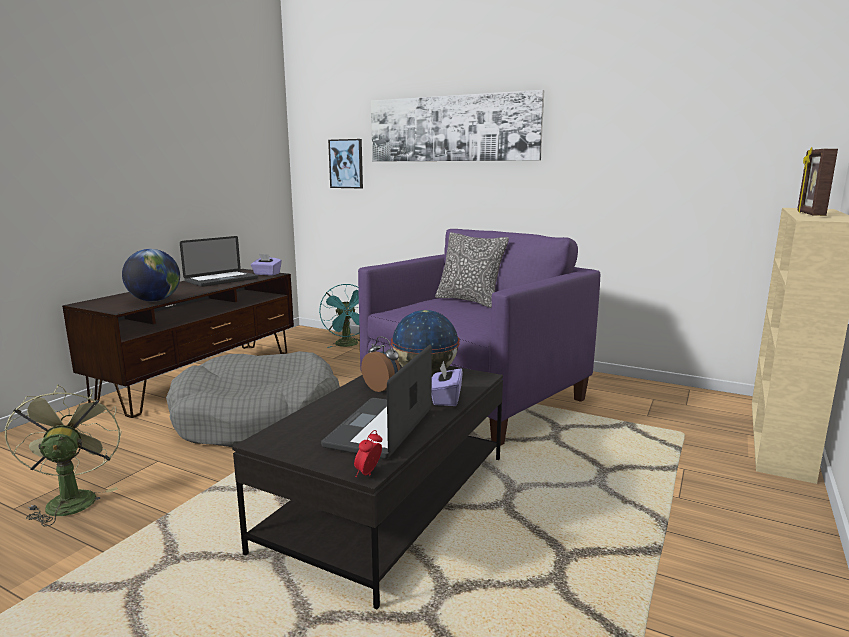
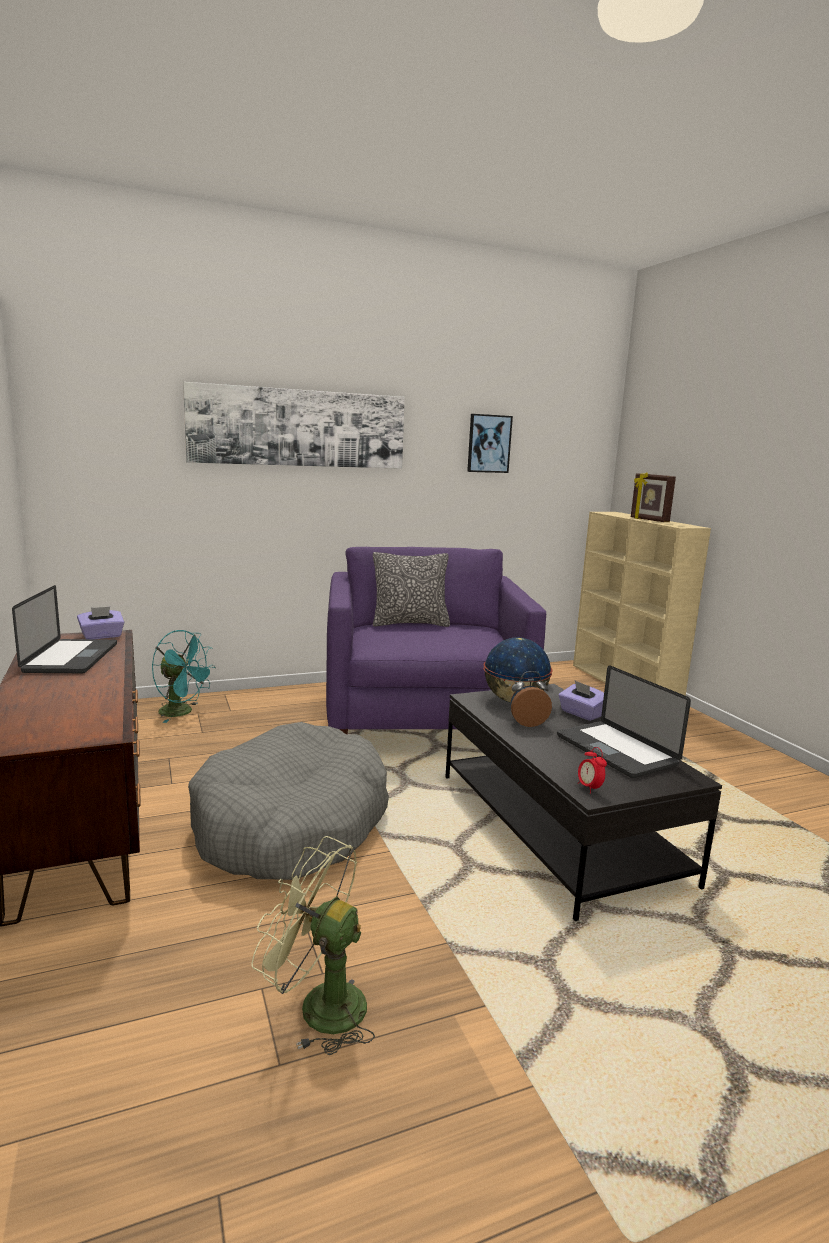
camera: 50 degrees left, 0 degrees up
globe [122,249,180,302] -> none
picture [328,139,363,188] -> picture moved to [467,414,513,473]
alarm clock [354,430,382,477] -> alarm clock moved to [577,747,607,794]

